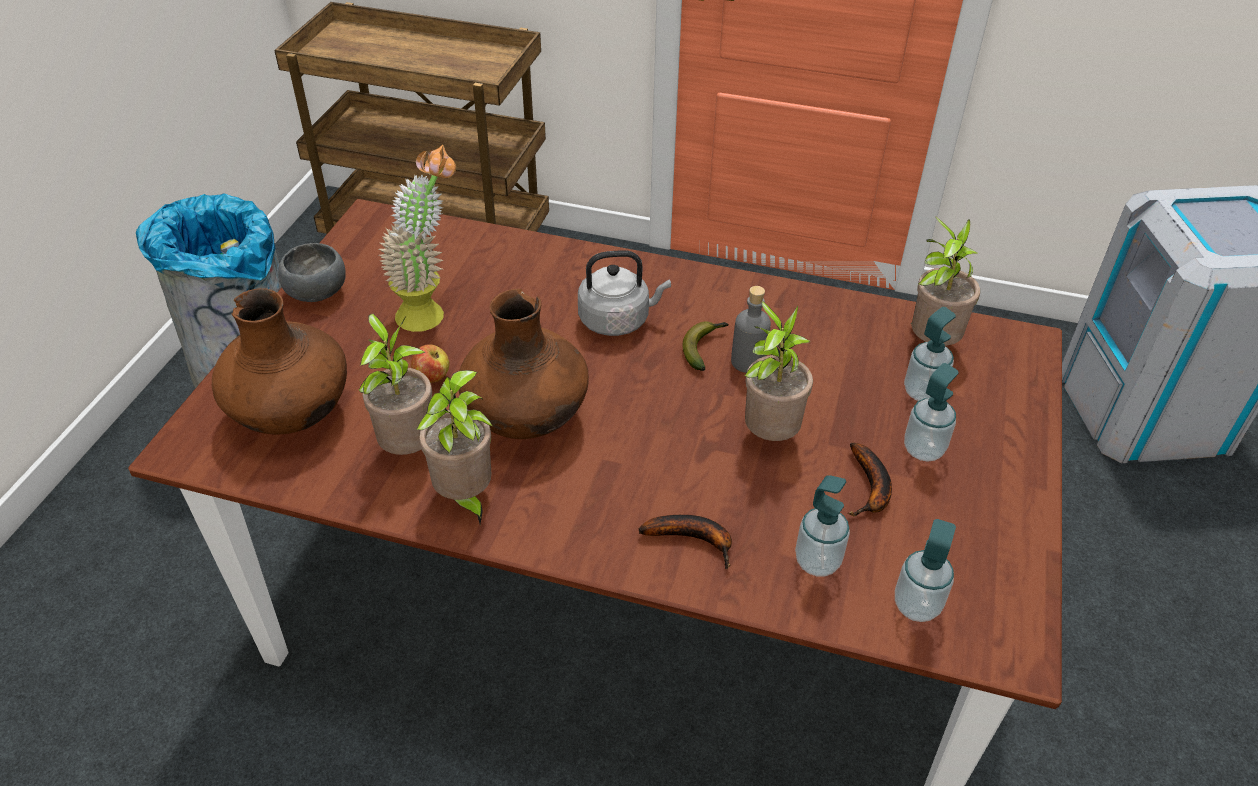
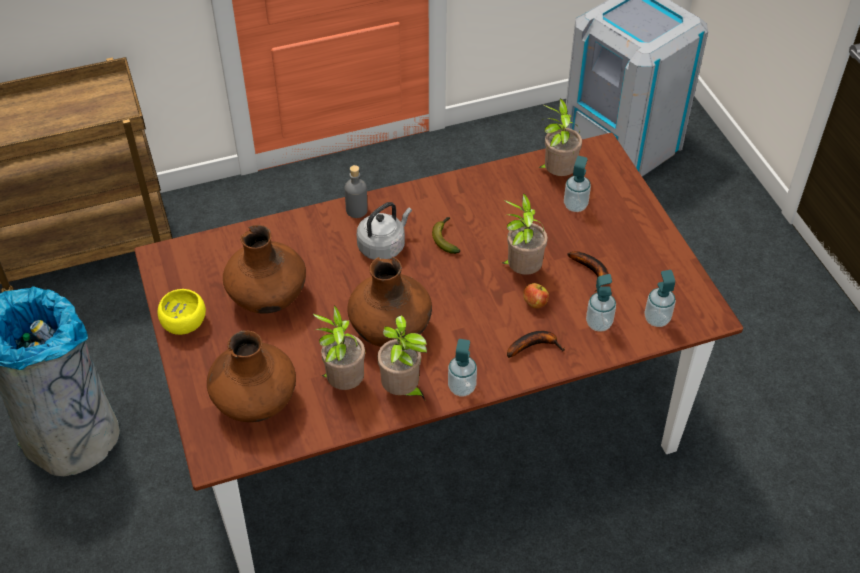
camera: 35 degrees left, 5 degrees up
grey bowl [278,243,346,302] -> yellow bowl [158,289,206,335]
potted plant [379,145,456,332] -> brown vase [223,225,306,314]
apple [411,344,449,383] -> apple moved to [523,283,549,308]
grey bottle [731,286,771,373] -> grey bottle moved to [345,165,368,218]
soap dispenser [904,363,959,462] -> soap dispenser moved to [448,339,477,396]

